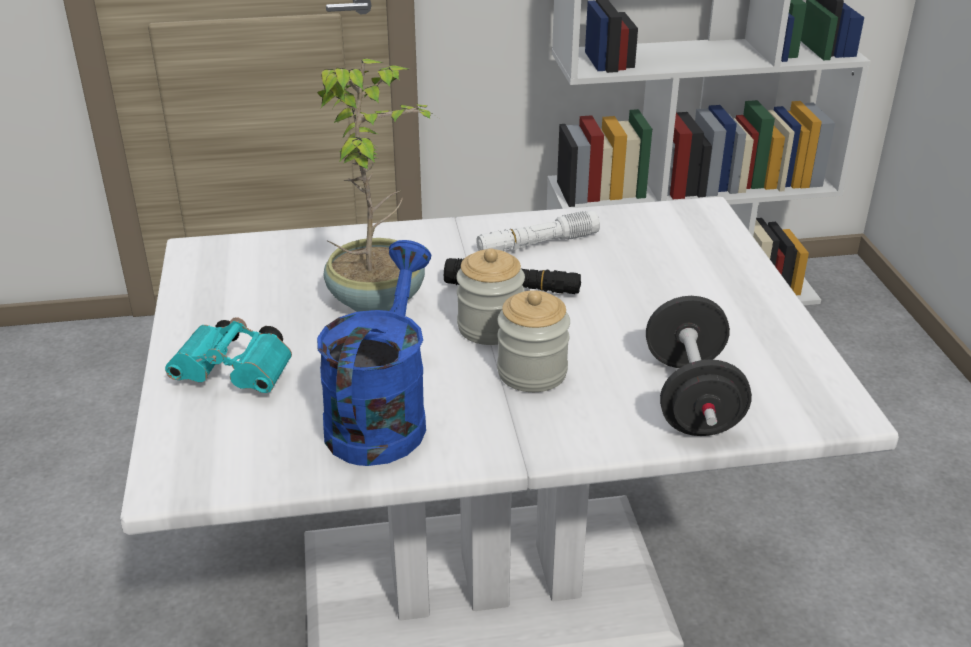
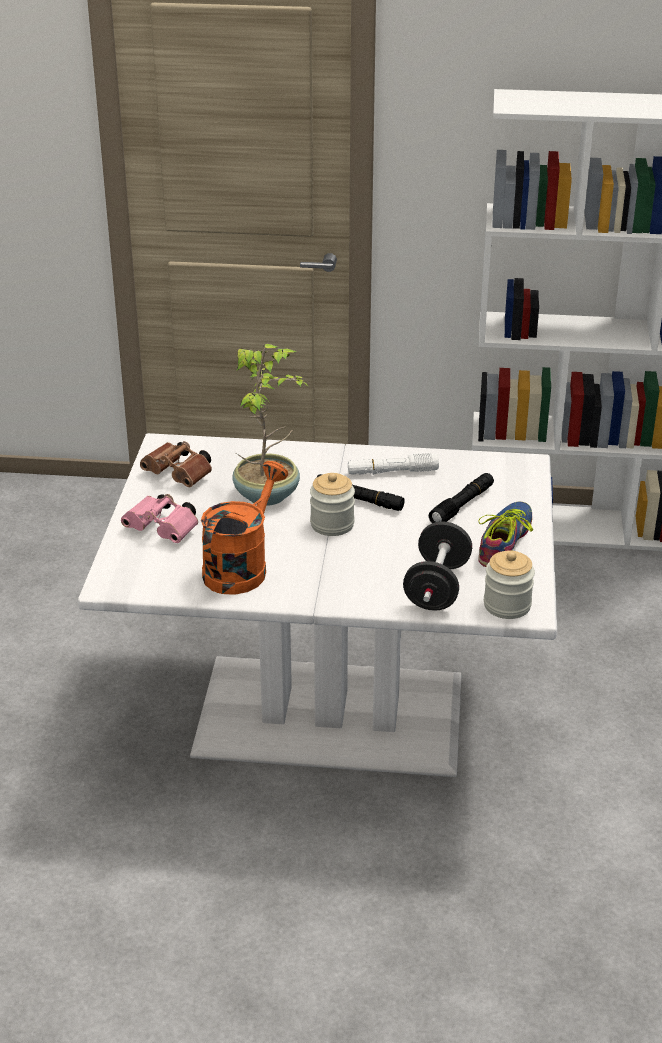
camera: 15 degrees right, 0 degrees up
turquoise binoculars [165,317,292,393] -> pink binoculars [121,494,198,543]
blue watering can [317,240,431,466] -> orange watering can [201,461,288,595]
jar [497,290,570,392] -> jar moved to [484,550,535,619]
none -> brown binoculars [140,441,212,487]
none -> black flashlight [429,473,494,523]
none -> shoe [478,502,533,567]

